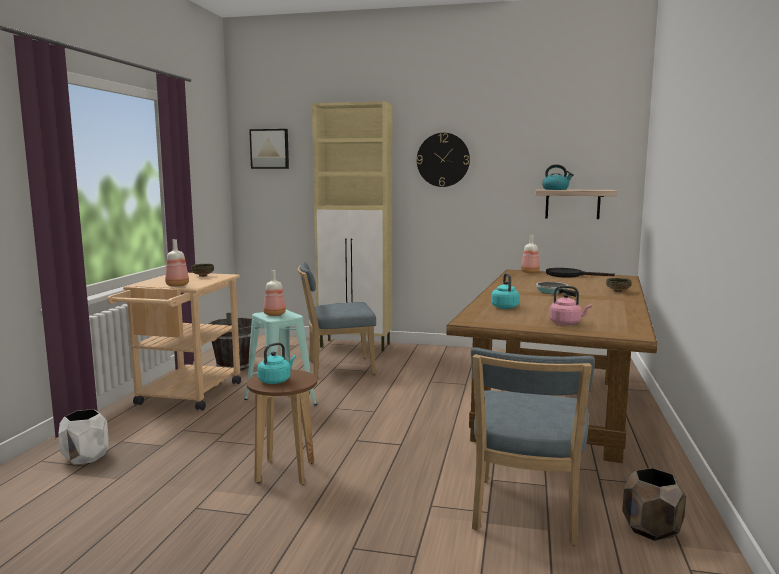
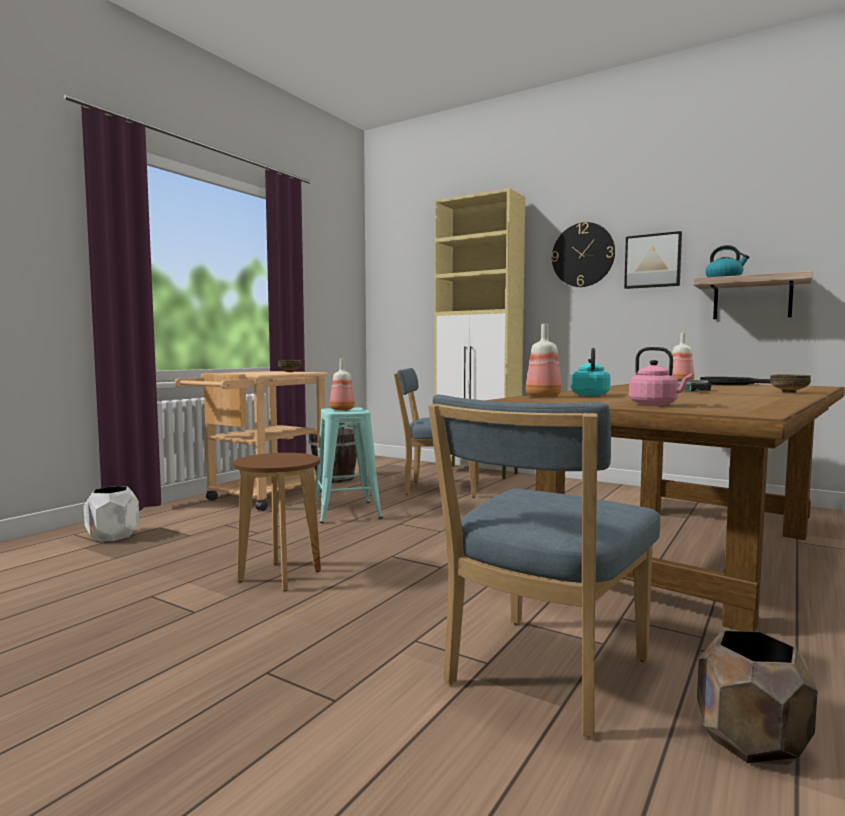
camera: 20 degrees right, 5 degrees down
bottle [165,239,189,287] -> bottle moved to [526,324,562,397]
picture [249,129,289,169] -> picture moved to [624,231,682,289]
turquoise kettle [258,342,296,384] -> none

